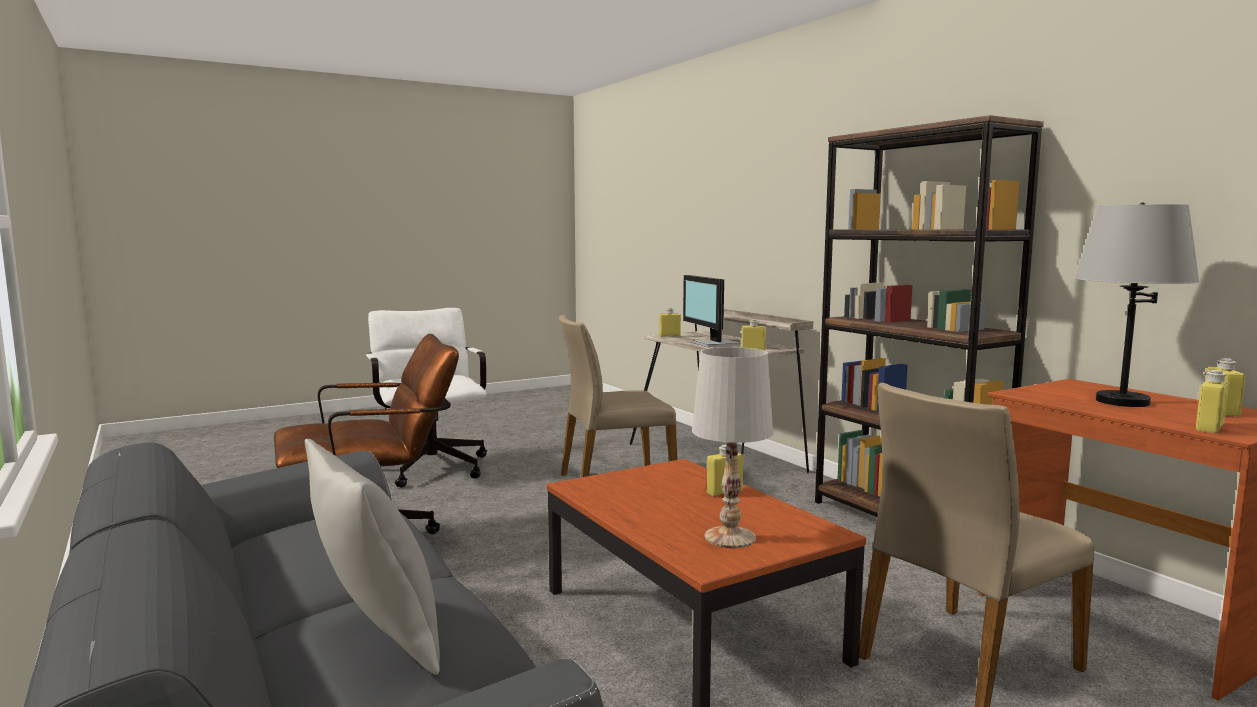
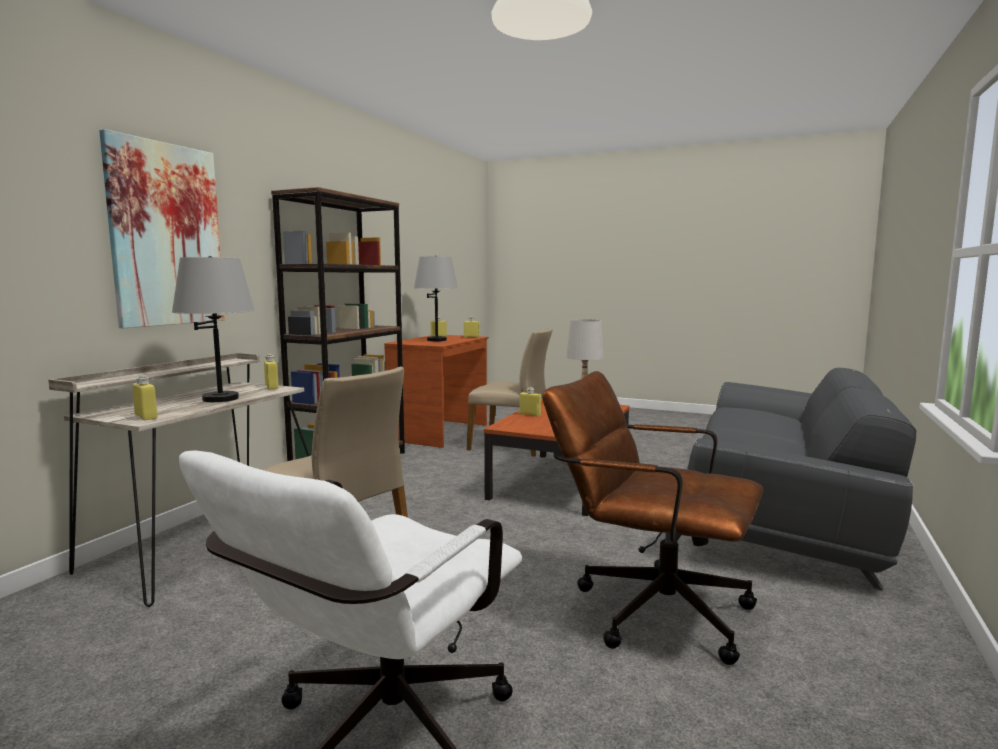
camera: 125 degrees left, 0 degrees up
grey pillow [305,439,440,675] -> none
monitor [683,275,741,347] -> grey table lamp [172,256,255,402]
none -> picture [99,129,225,328]

